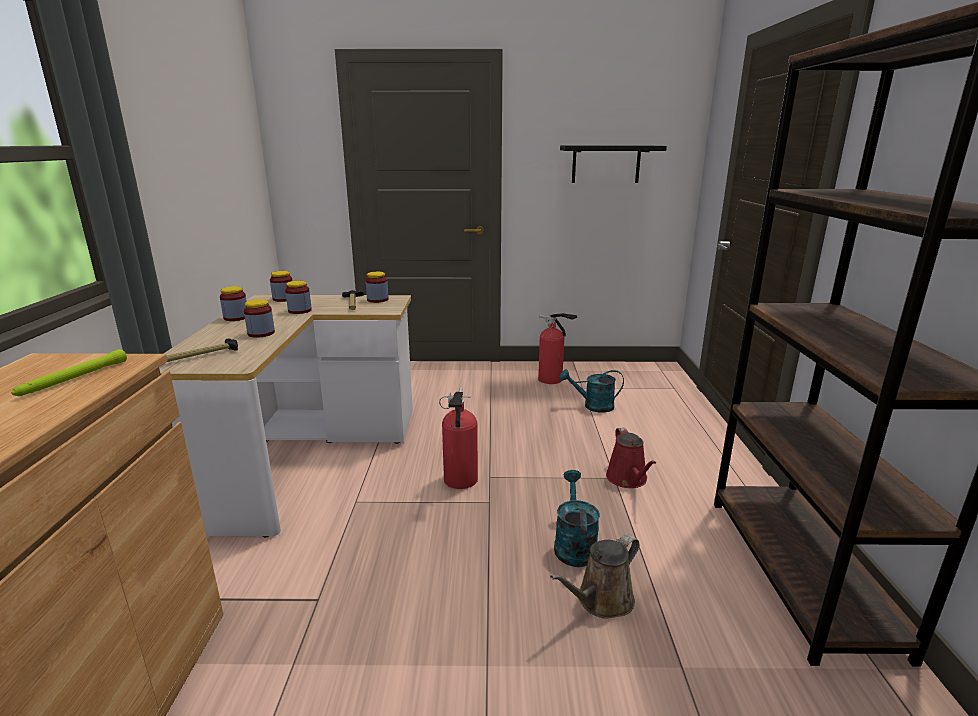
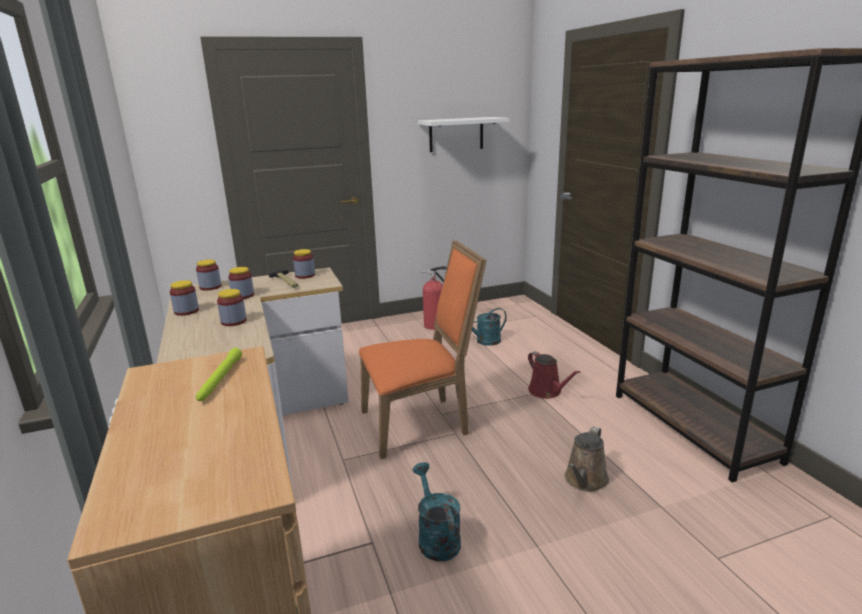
camera: 20 degrees left, 0 degrees up
hammer [166,339,238,362] -> none
fire extinguisher [439,387,478,489] -> orange chair [359,240,486,459]
turquoise watering can [554,470,600,567] -> turquoise watering can moved to [412,462,461,561]
black shelf [560,145,667,183] -> white shelf [418,117,509,152]

